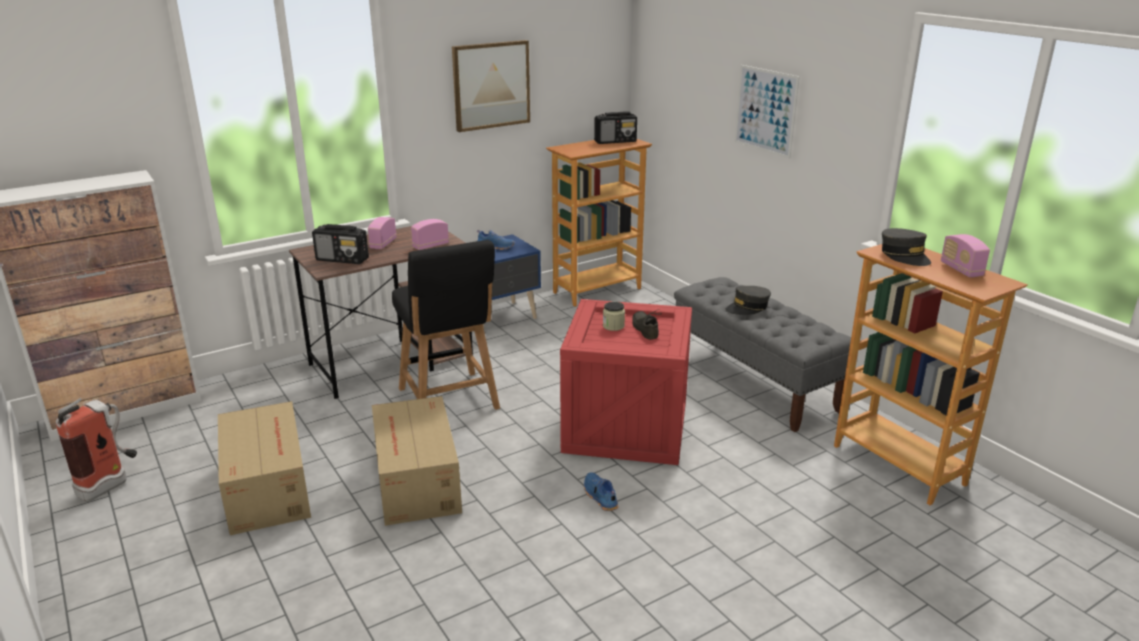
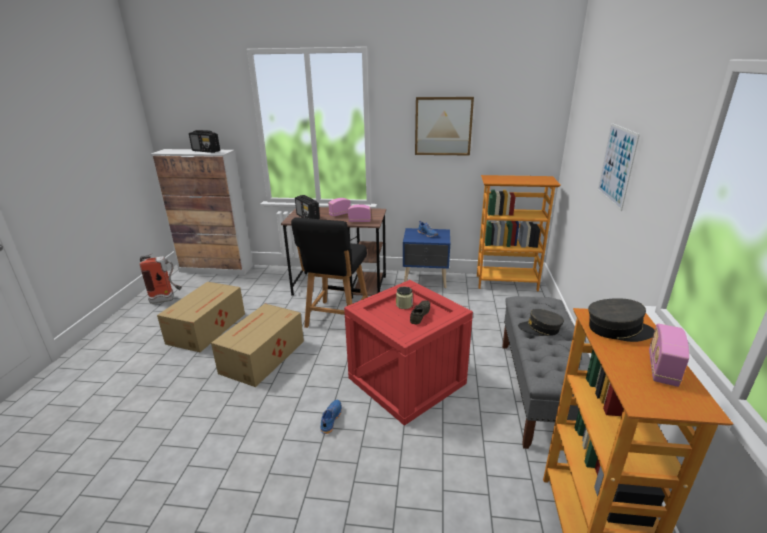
camera: 40 degrees right, 0 degrees up
radio [594,112,637,144] -> radio moved to [189,130,220,153]
grey cap [882,228,931,266] -> grey cap turned 105 degrees counterclockwise [588,298,655,342]

